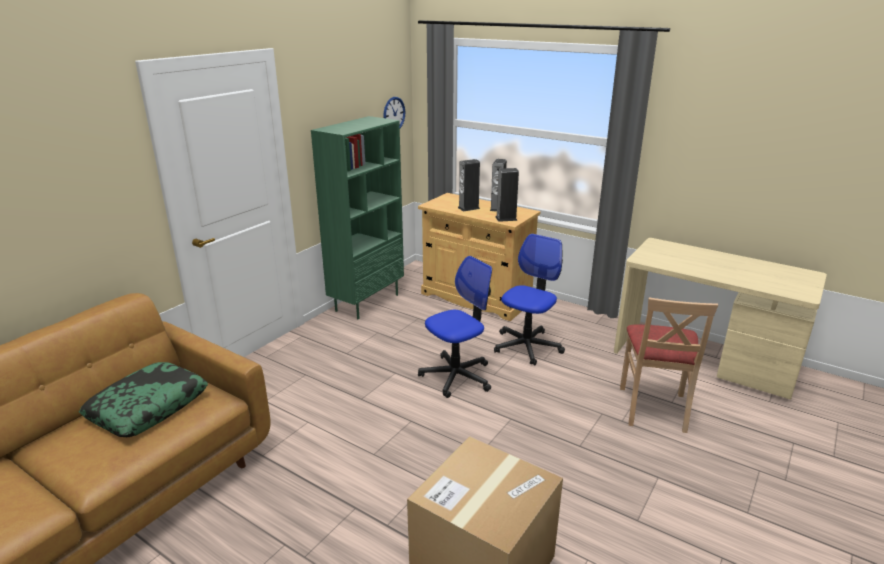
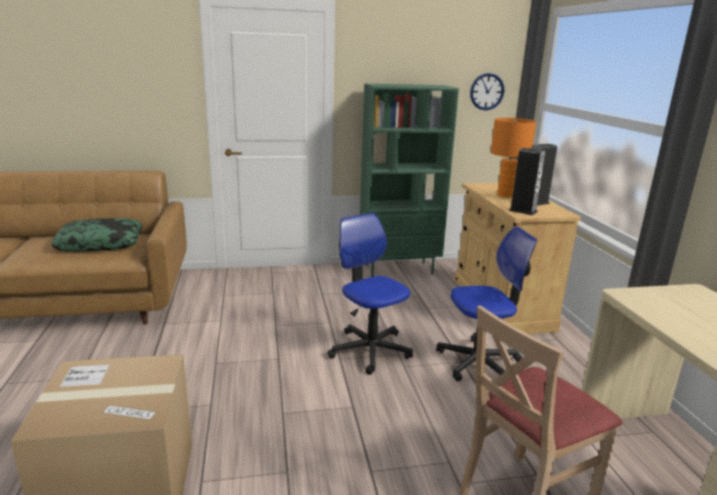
camera: 45 degrees right, 5 degrees down
office chair [418,256,492,398] -> office chair turned 135 degrees counterclockwise [327,213,413,375]
speaker [458,159,480,212] -> orange table lamp [491,118,536,198]

